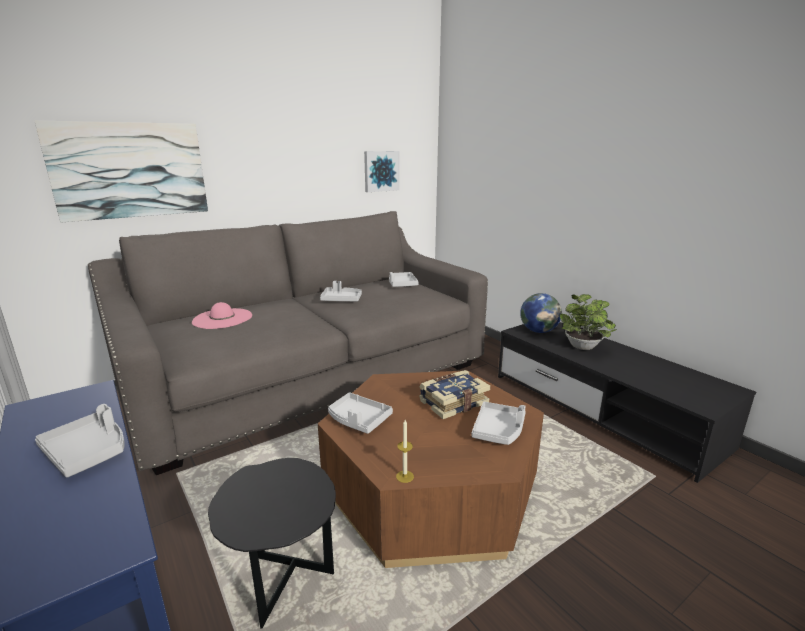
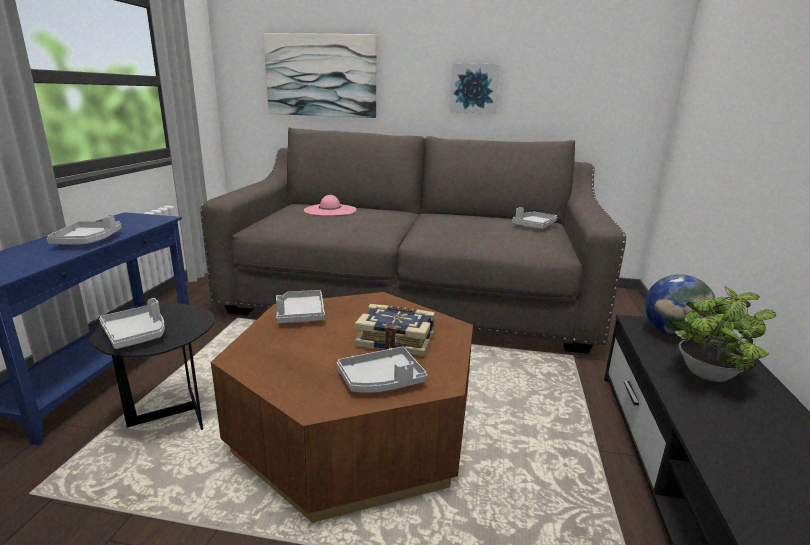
camera: 45 degrees right, 0 degrees up
grey tray [320,281,362,301] -> grey tray moved to [99,298,165,349]
picture [364,151,400,192] -> picture moved to [450,63,500,114]
candle [396,420,414,483] -> none

